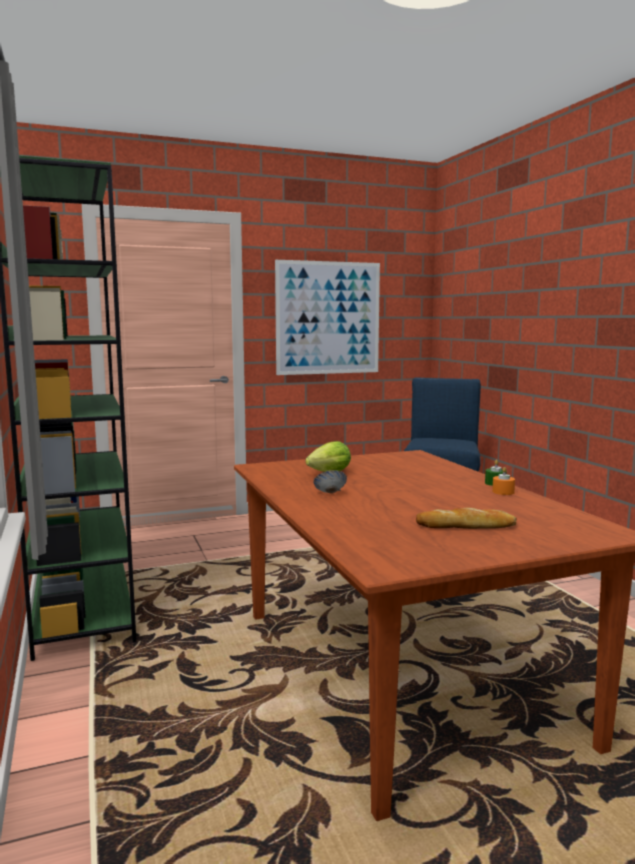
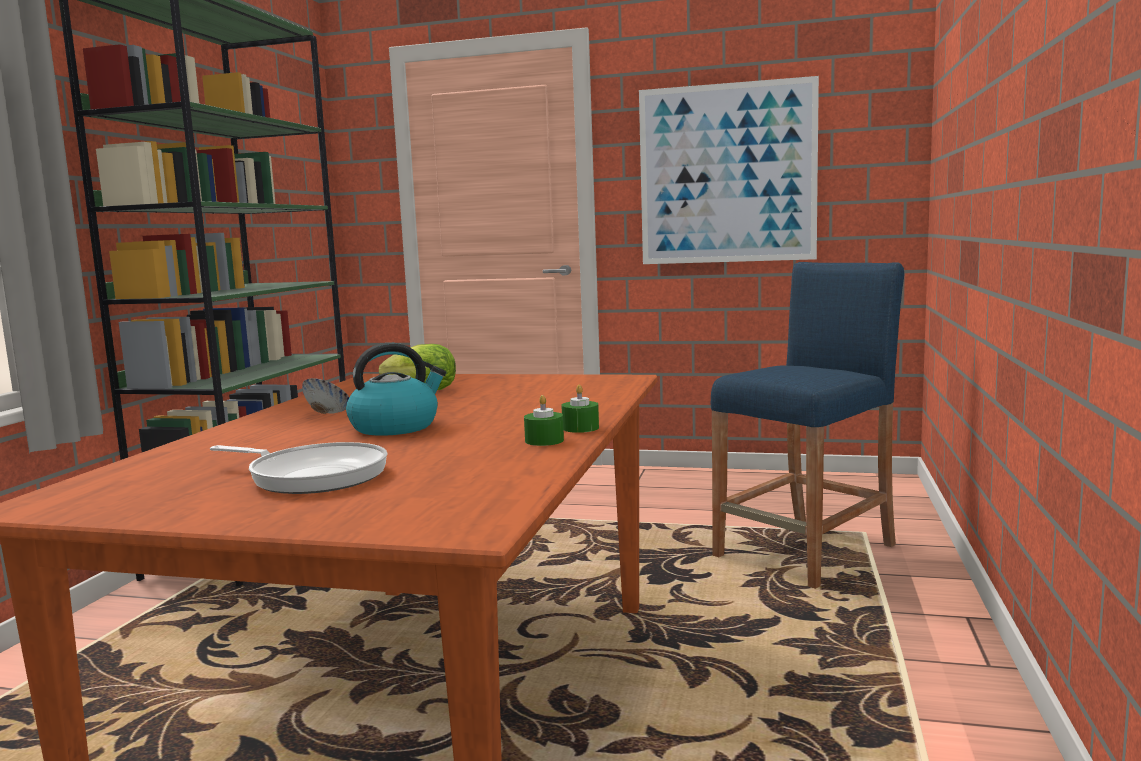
camera: 35 degrees right, 0 degrees up
bread [416,507,517,529] -> frying pan [210,442,388,494]
orange candle [492,467,515,495] -> green candle [524,395,564,446]
none -> kettle [346,343,446,436]

